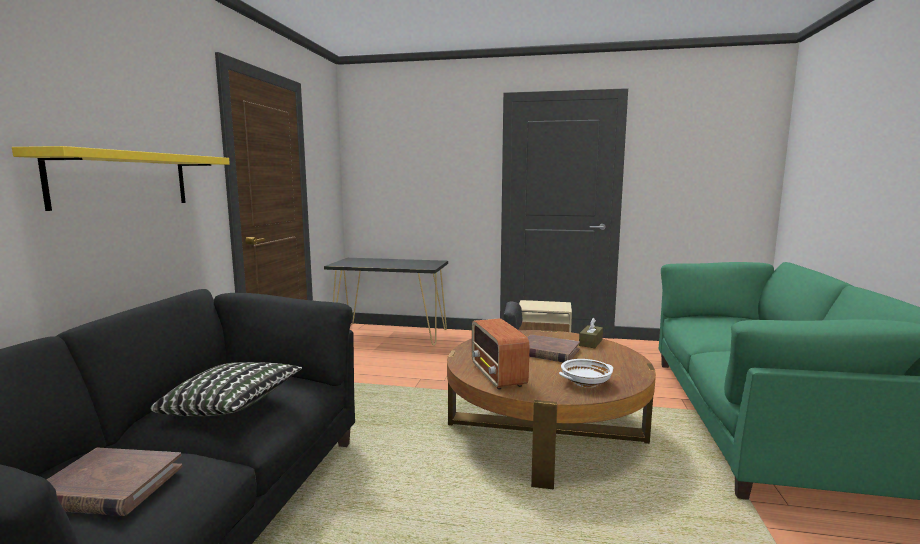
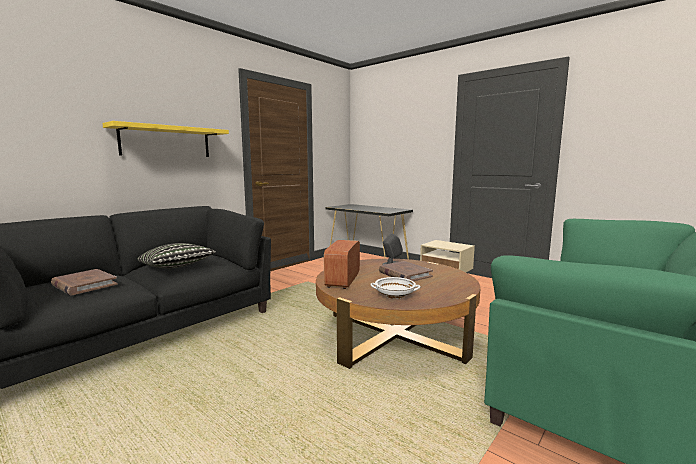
camera: 30 degrees right, 0 degrees up
brown tissue box [579,318,603,348] -> none

